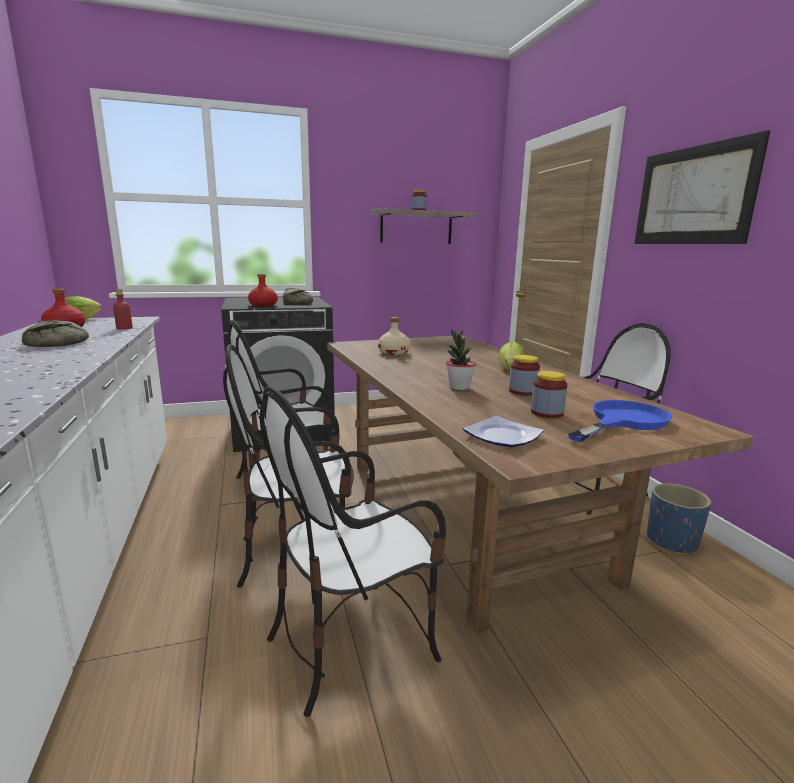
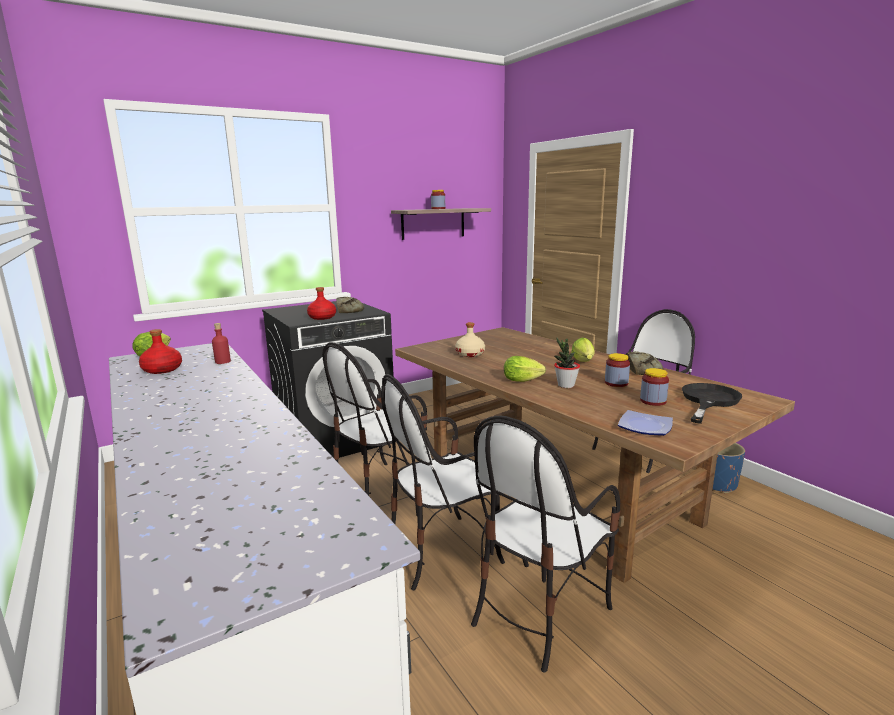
camera: 15 degrees left, 0 degrees up
bread [22,320,89,347] -> bread moved to [625,351,663,375]
blue frying pan [568,400,672,442] -> black frying pan [682,383,742,424]
picture [634,130,770,244] -> none
none -> lettuce [504,356,546,382]

